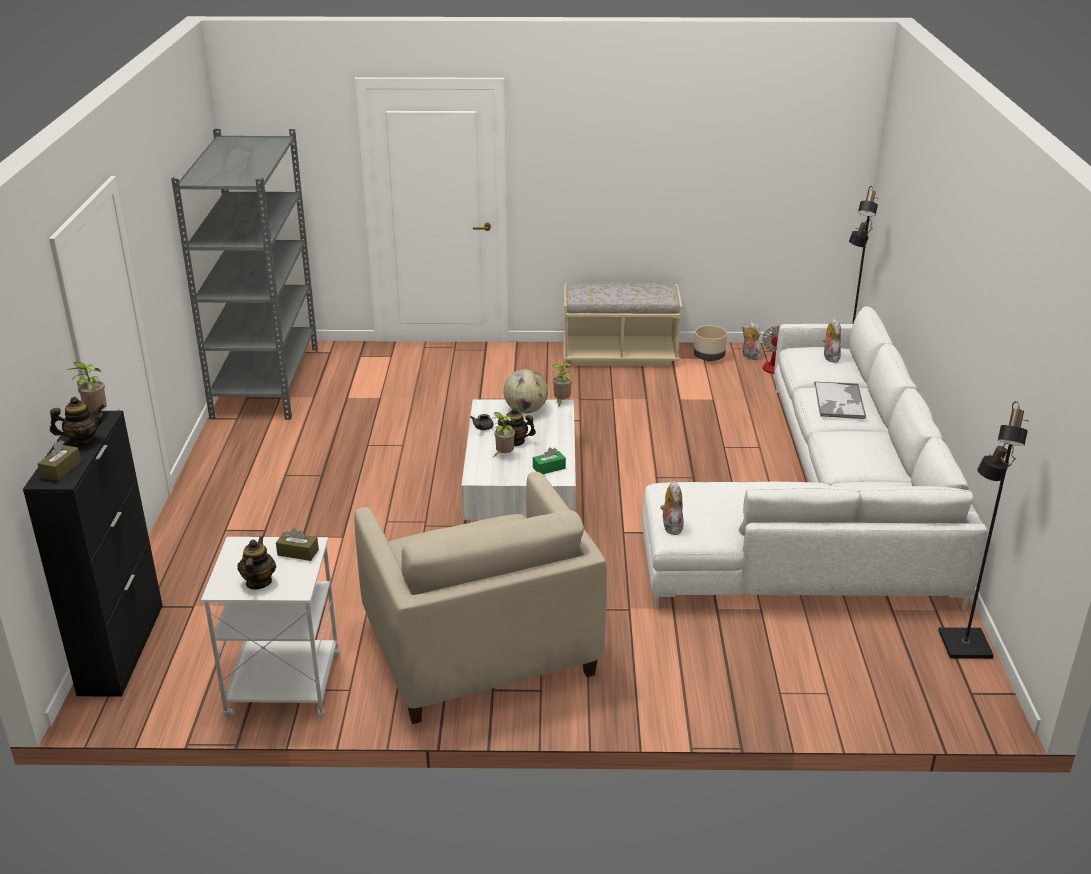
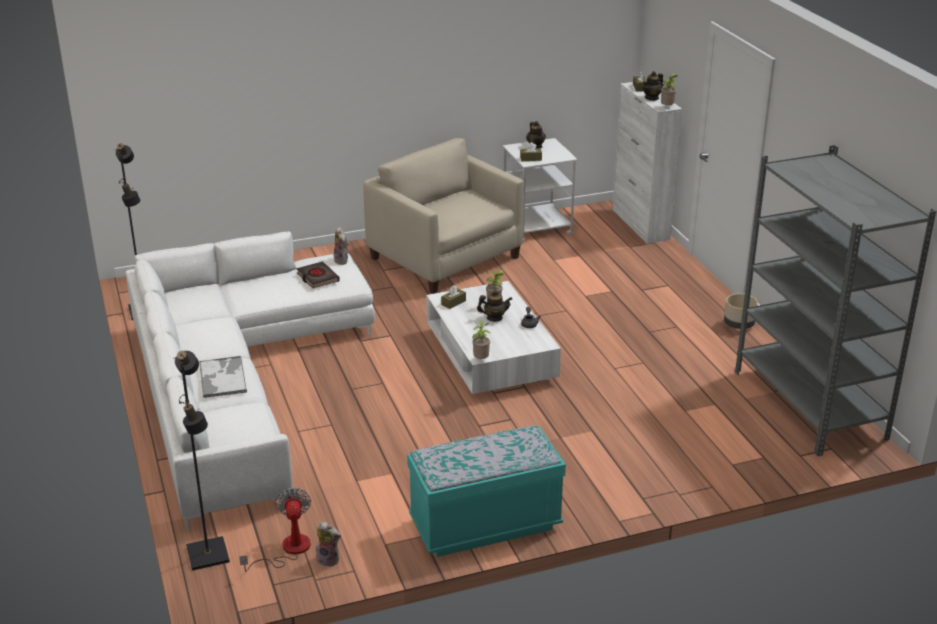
camera: 160 degrees right, 0 degrees up
black cabinet [23,411,163,697] -> white cabinet [613,82,682,244]
globe [504,369,548,413] -> none
green tissue box [533,447,566,474] -> brown tissue box [441,285,466,309]
beige bench [564,283,682,366] -> turquoise bench [407,425,566,557]
beige planter [694,326,727,361] -> beige planter moved to [724,294,758,329]
plush toy [823,319,841,363] -> none
none -> black book [297,262,340,288]

